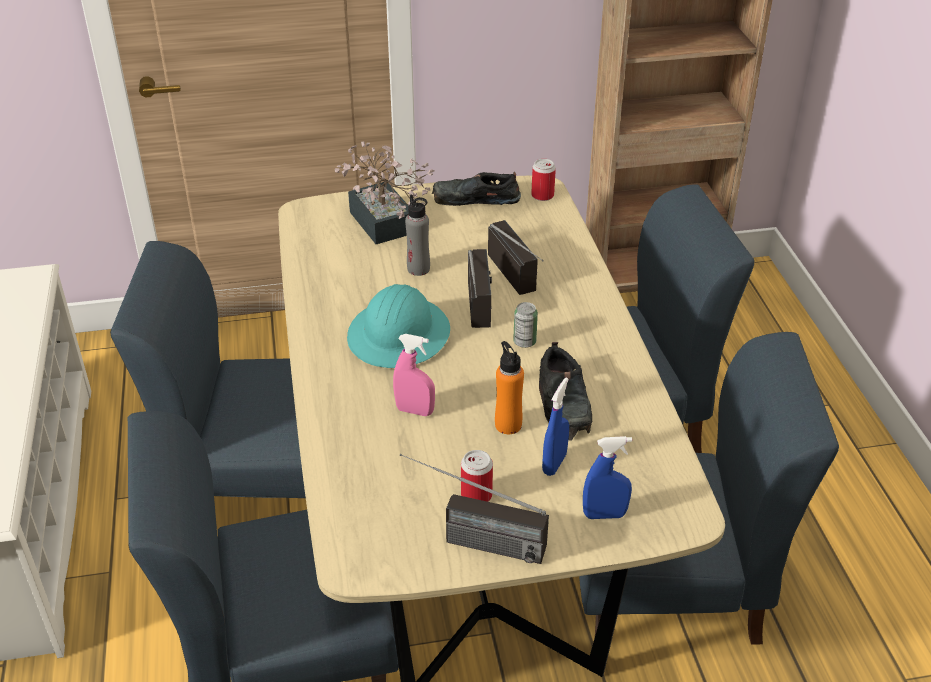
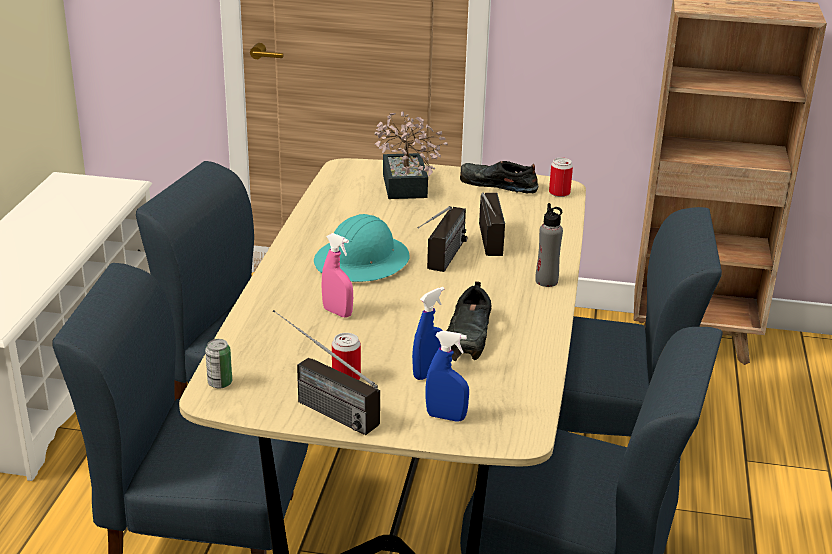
camera: 20 degrees right, 10 degrees down
grey bottle [405,195,430,276] -> grey bottle moved to [536,203,563,287]
orange bottle [495,341,524,434] -> none
can [513,302,538,348] -> can moved to [205,339,232,389]

